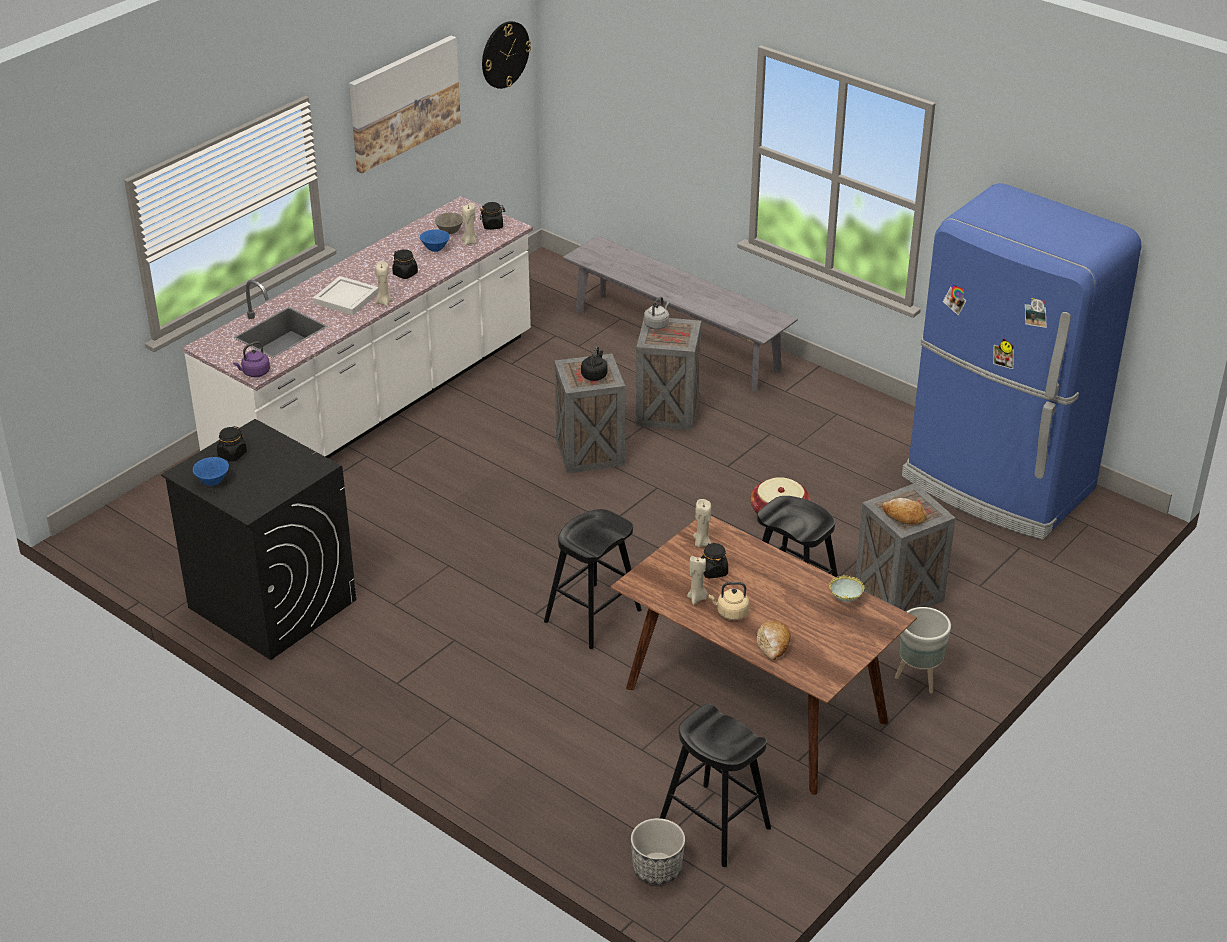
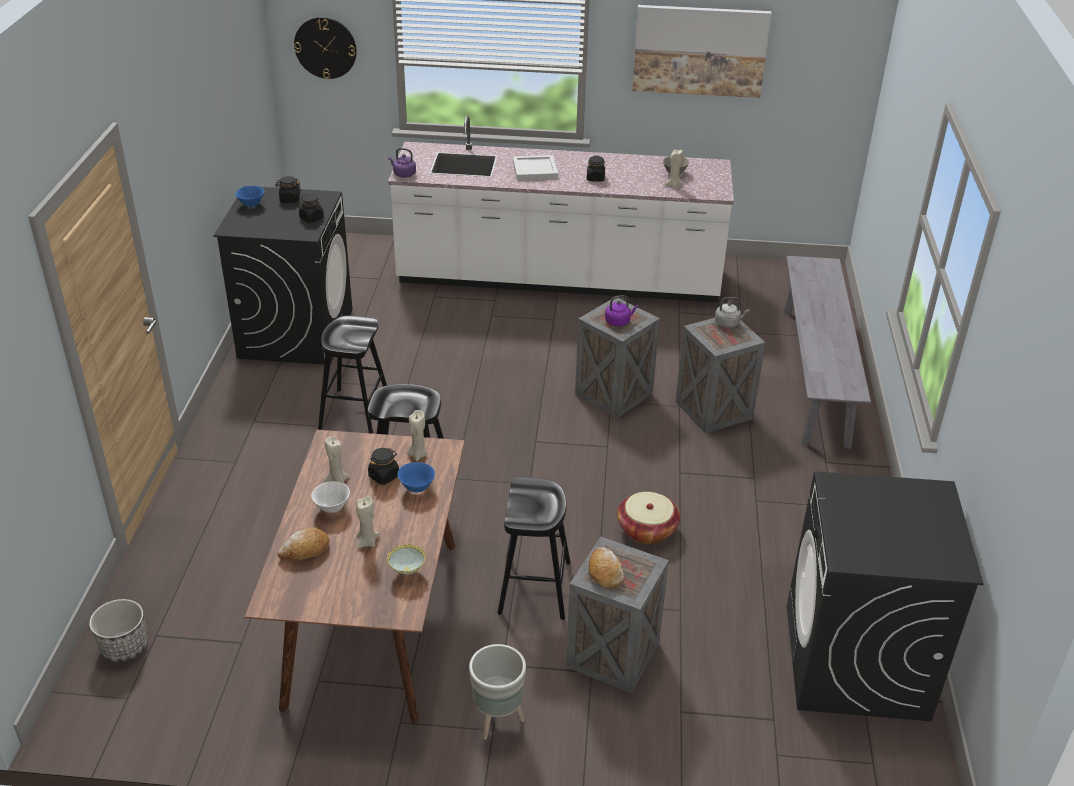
camera: 55 degrees right, 0 degrees up
beige candle [375,261,392,306] -> beige candle moved to [356,496,379,548]
blue bowl [420,229,450,252] -> blue bowl moved to [397,462,435,493]
black jar [480,202,505,230] -> black jar moved to [299,194,324,223]
wall clock [482,21,531,89] -> wall clock moved to [294,17,357,79]
black kettle [581,346,607,381] -> purple kettle [605,295,638,326]
black stool [660,704,771,867] -> black stool moved to [318,316,387,434]
beige kettle [709,582,749,620] -> white bowl [311,481,350,513]
blue fridge [902,183,1141,540] -> black washing machine [787,471,984,721]

